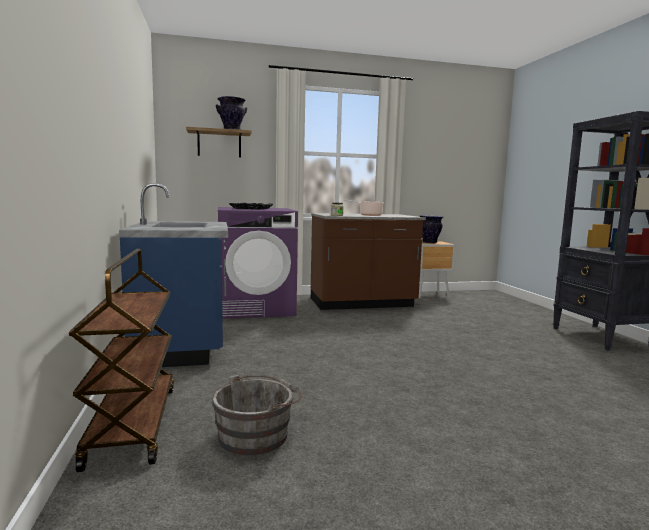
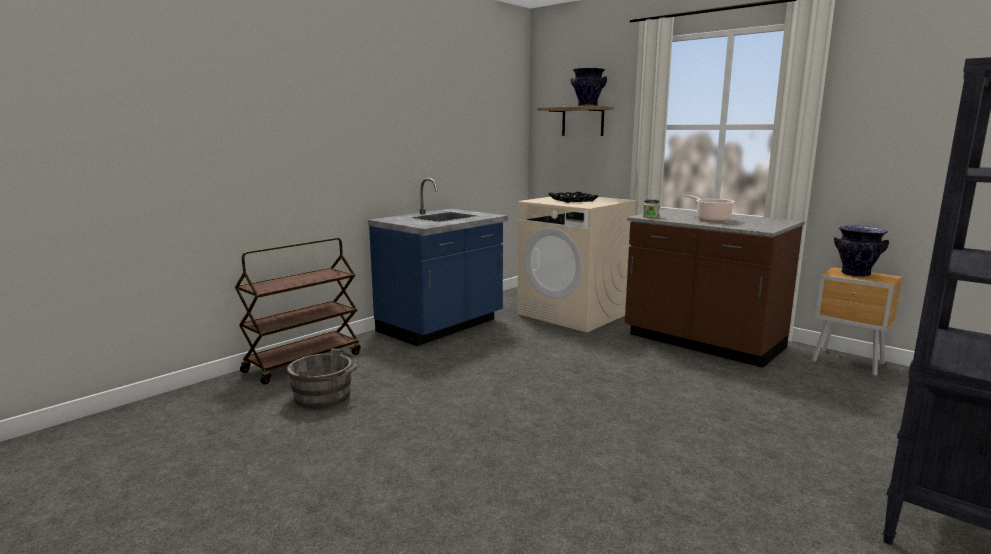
camera: 55 degrees right, 5 degrees up
purple washing machine [218,207,298,319] -> beige washing machine [517,194,637,332]

